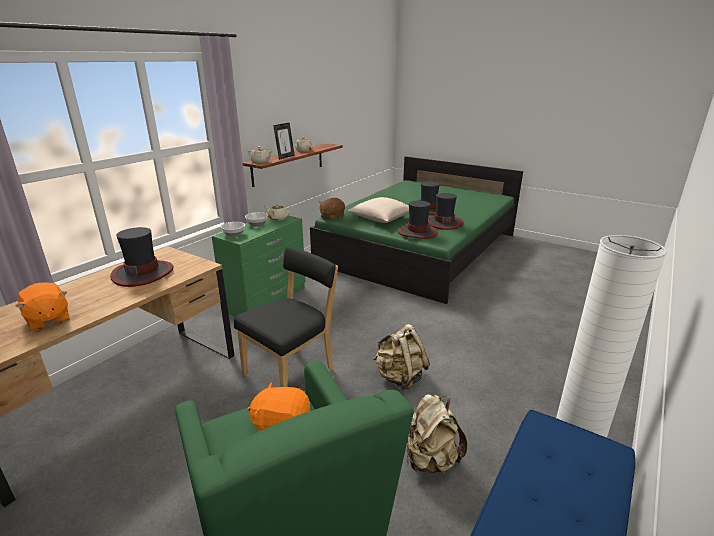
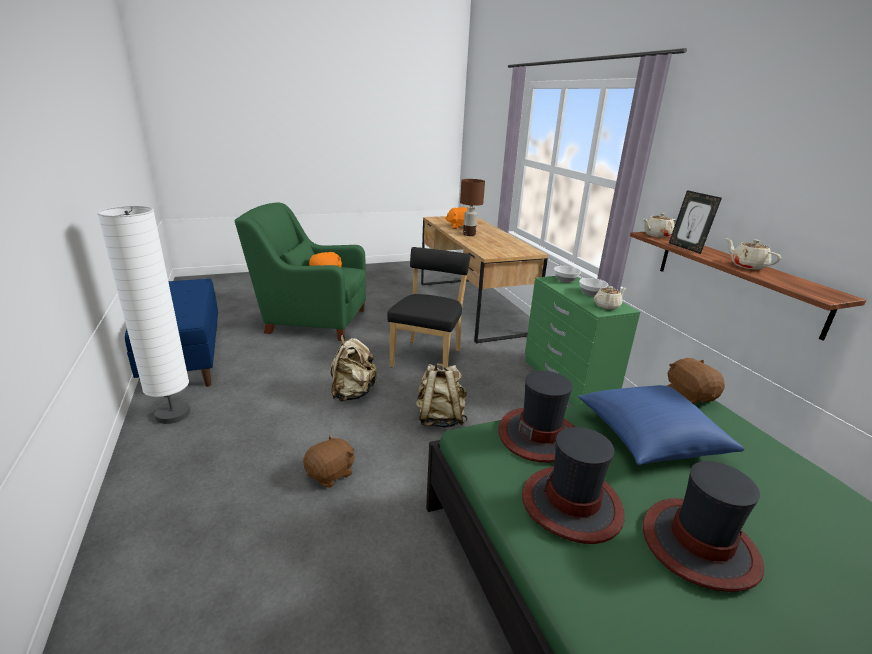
camera: 125 degrees right, 0 degrees up
hat [110,227,174,287] -> none
black chair [234,247,338,387] -> black chair turned 150 degrees counterclockwise [387,247,470,369]
beige pillow [348,197,409,223] -> blue pillow [578,385,745,465]
beige backpack [406,394,467,473] -> beige backpack moved to [416,363,468,428]
none -> brown plush toy [303,435,354,488]
none -> brown table lamp [460,179,485,236]

